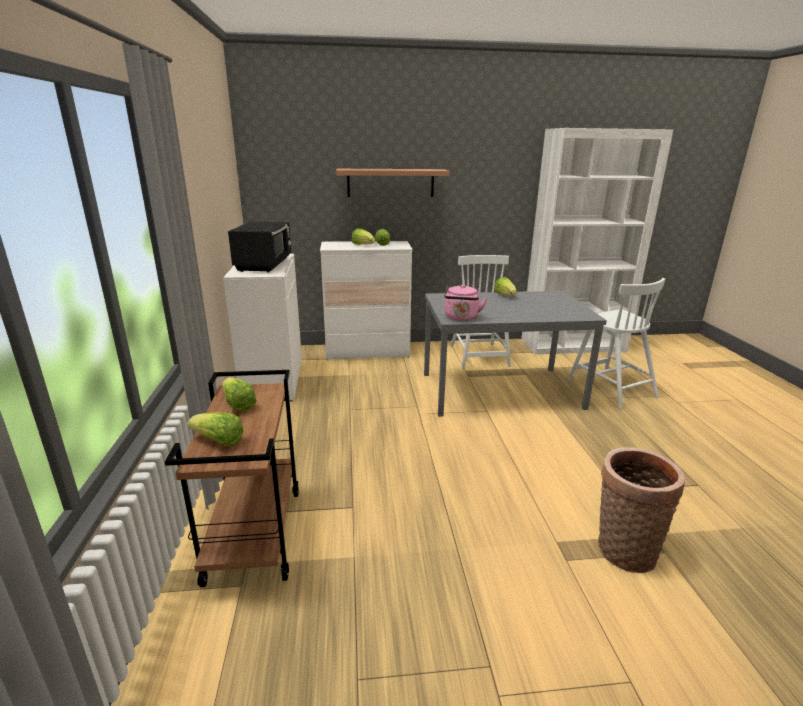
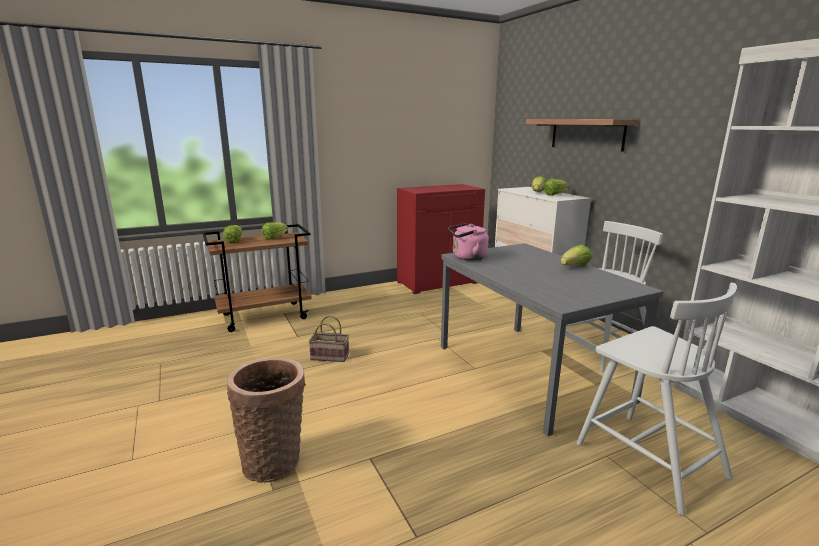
camera: 70 degrees right, 5 degrees down
white cabinet [223,253,302,402] -> red cabinet [397,184,485,294]
black microwave [228,221,291,272] -> none
white chair [568,278,665,409] -> white chair turned 75 degrees counterclockwise [577,282,737,515]
none -> basket [309,316,349,362]

